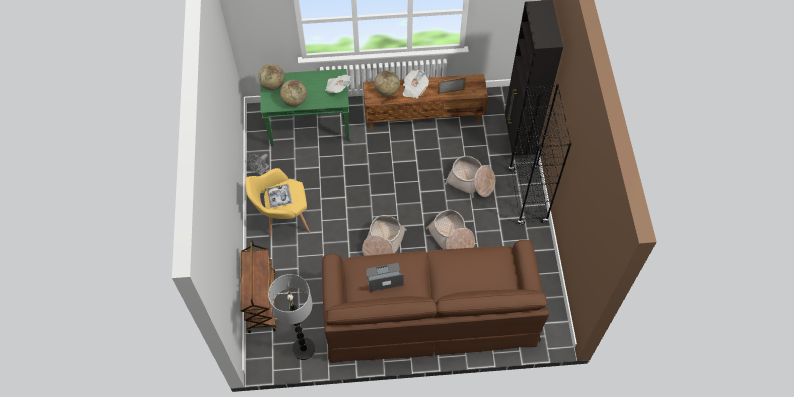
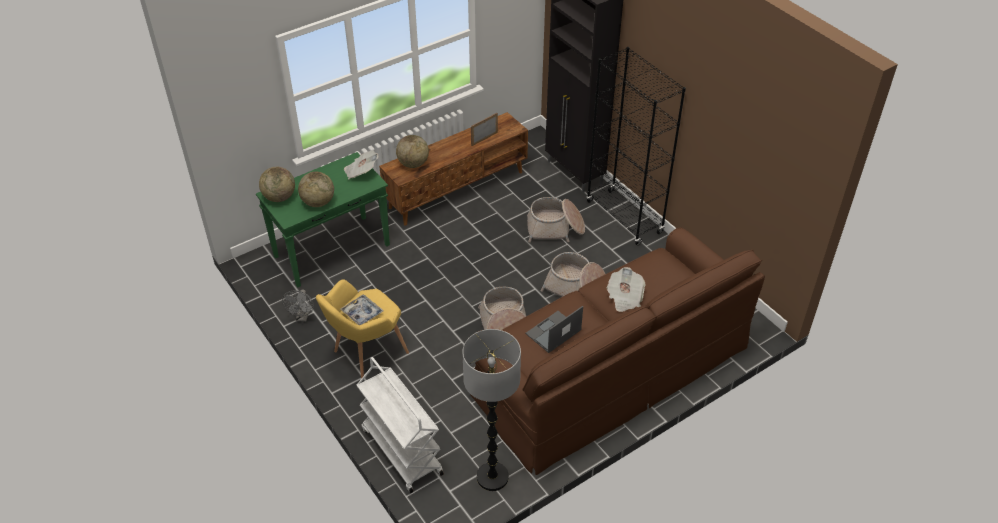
camera: 30 degrees left, 15 degrees down
brown cart [240,241,276,333] -> white cart [357,357,444,493]
newspaper [403,70,429,99] -> newspaper moved to [607,267,646,312]

